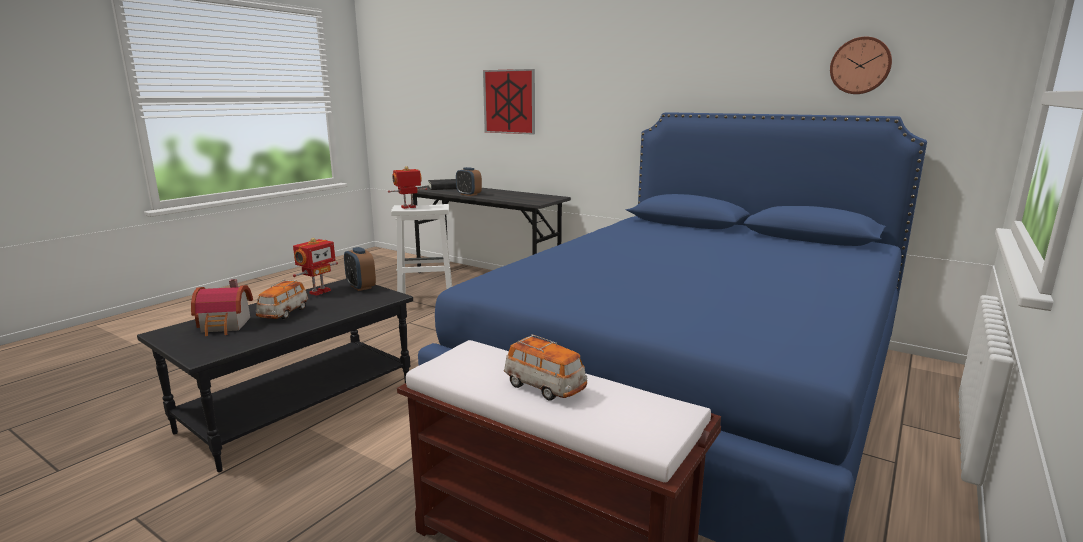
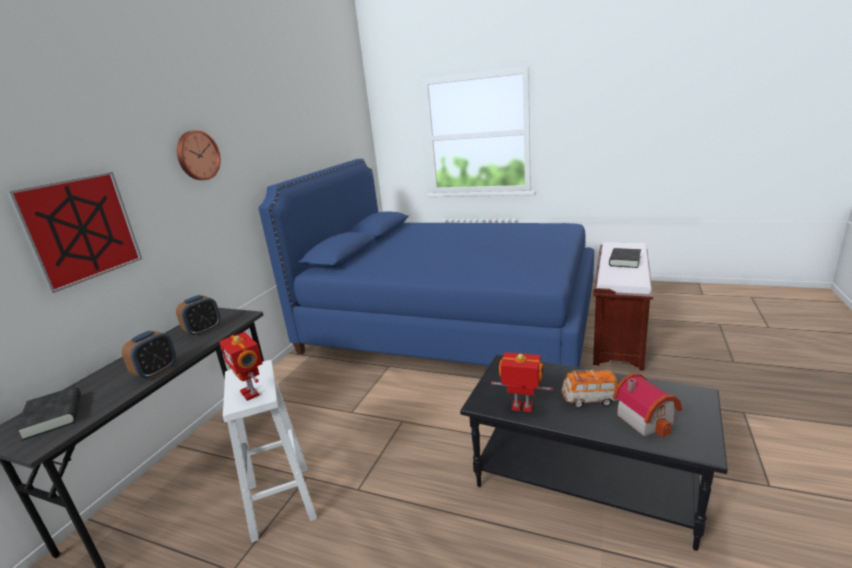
camera: 100 degrees left, 5 degrees up
alarm clock [344,247,376,291] -> alarm clock moved to [176,295,220,336]
toy car [504,334,587,400] -> black book [609,248,641,268]
wall clock [830,37,892,94] -> wall clock moved to [177,130,221,180]

